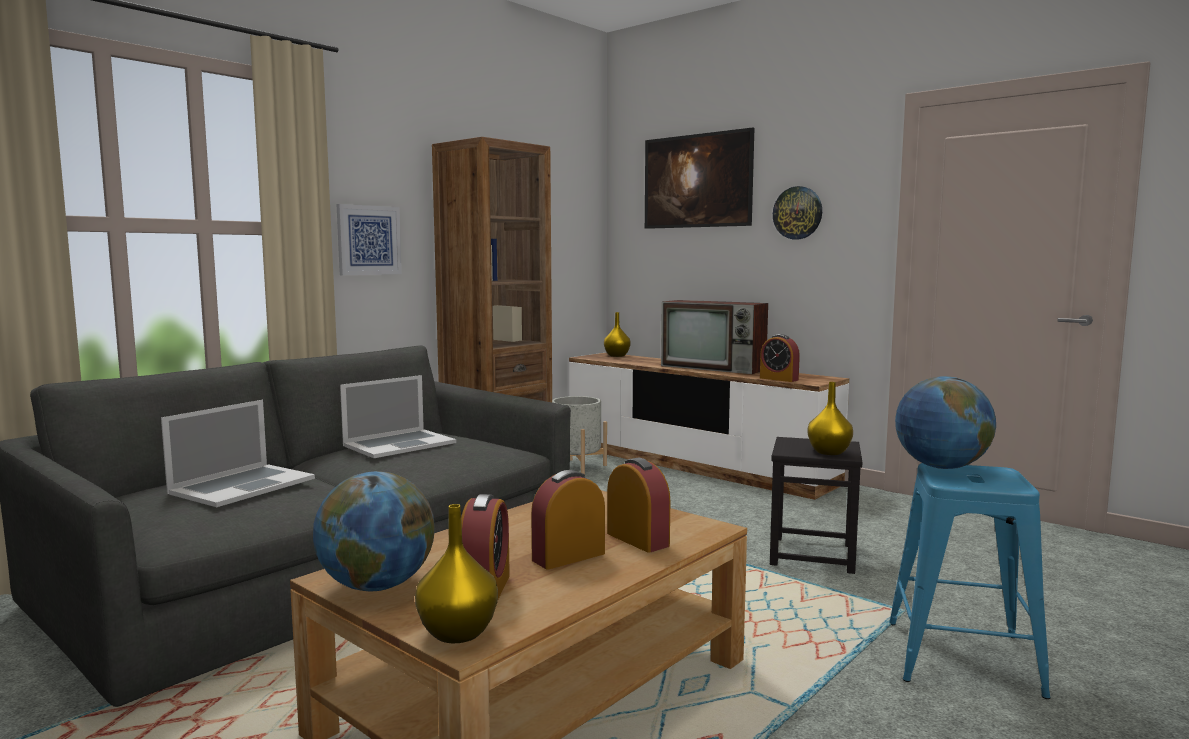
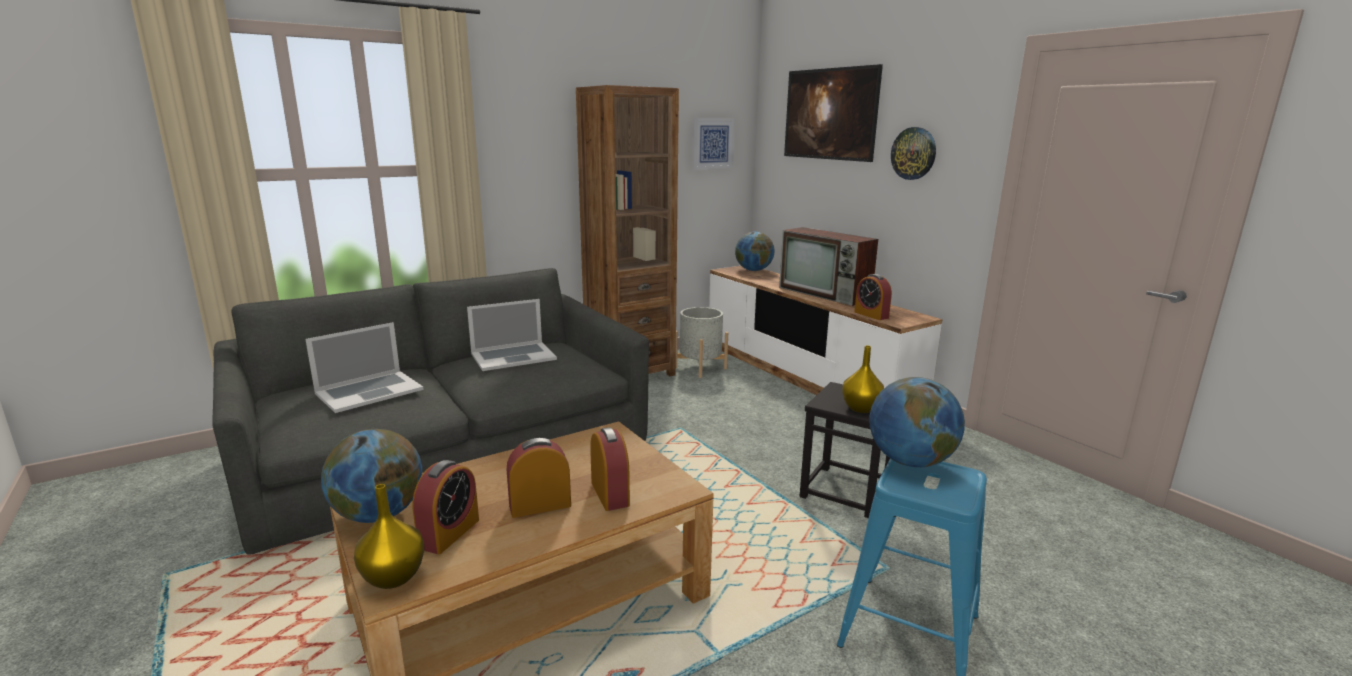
camera: 15 degrees right, 10 degrees up
picture [336,204,402,275] -> picture moved to [692,118,735,170]
yellow vase [604,312,631,357] -> globe [735,232,774,271]

